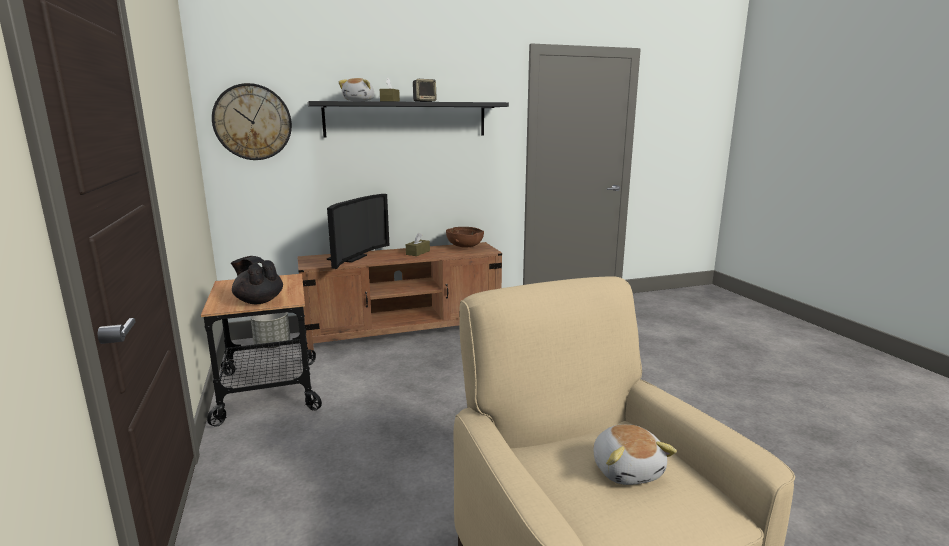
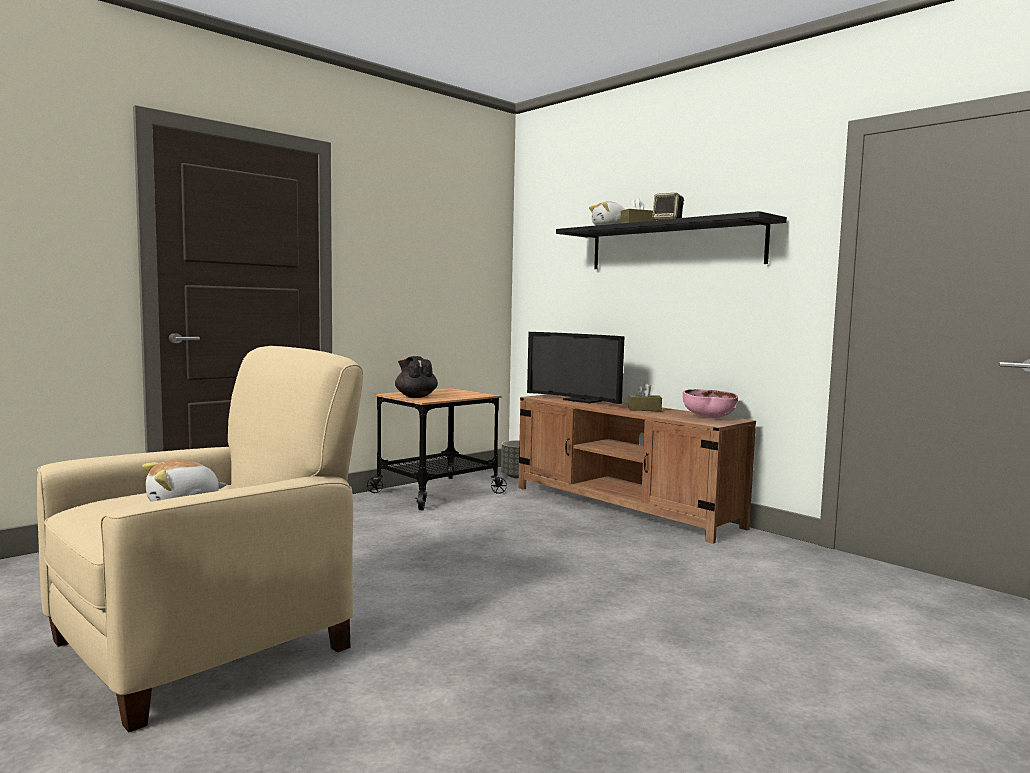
camera: 65 degrees right, 10 degrees down
wall clock [212,83,292,160] -> none
black teapot [231,256,283,304] -> black teapot turned 45 degrees counterclockwise [395,356,438,398]
television [327,194,389,269] -> television turned 45 degrees clockwise [527,332,624,404]
brown bowl [446,227,484,248] -> pink bowl [683,389,738,418]

